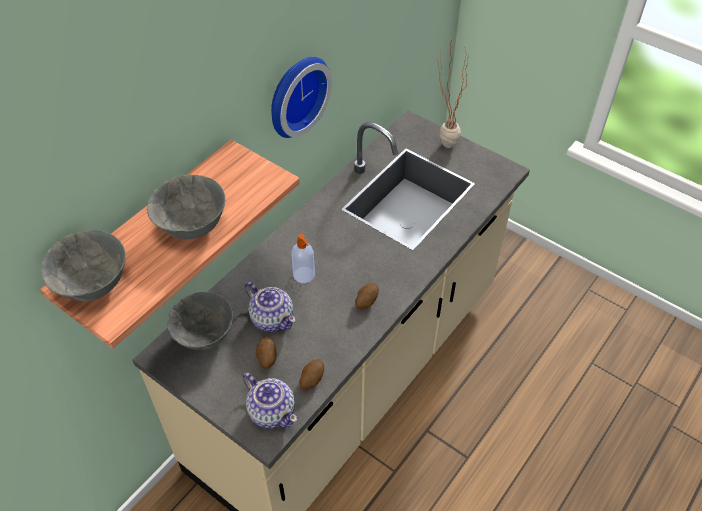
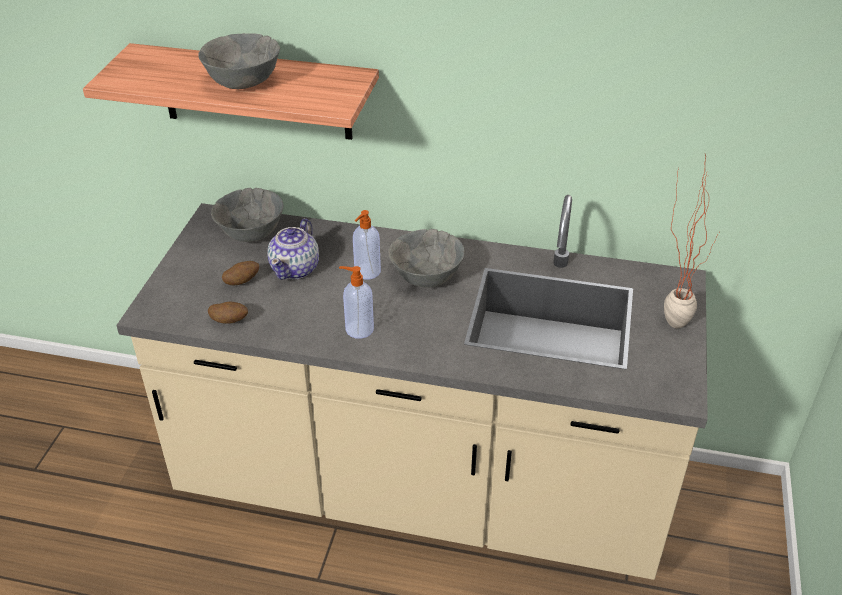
camera: 65 degrees right, 10 degrees down
grey bowl [41,230,126,301] -> grey bowl moved to [388,229,465,288]
teapot [242,373,298,429] -> none
wall clock [271,57,332,138] -> none
potato [355,283,379,309] -> soap dispenser [339,266,374,339]

